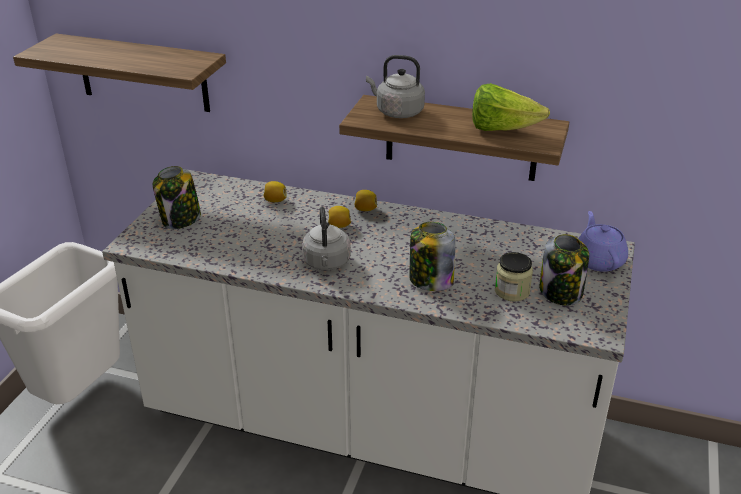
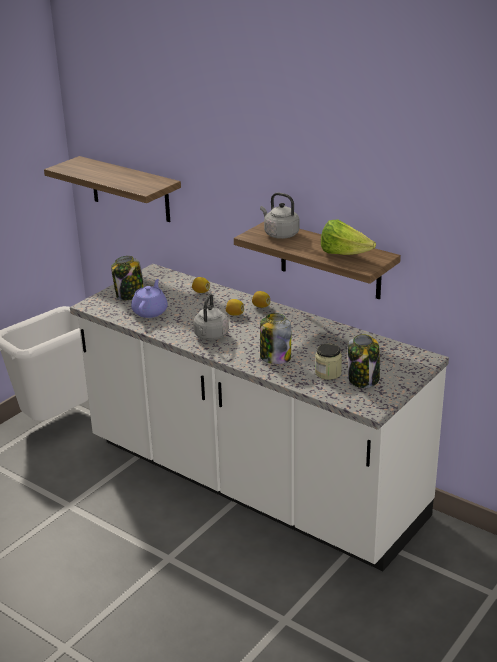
camera: 20 degrees right, 5 degrees down
purple teapot [578,211,628,272] -> purple teapot moved to [131,279,168,318]

